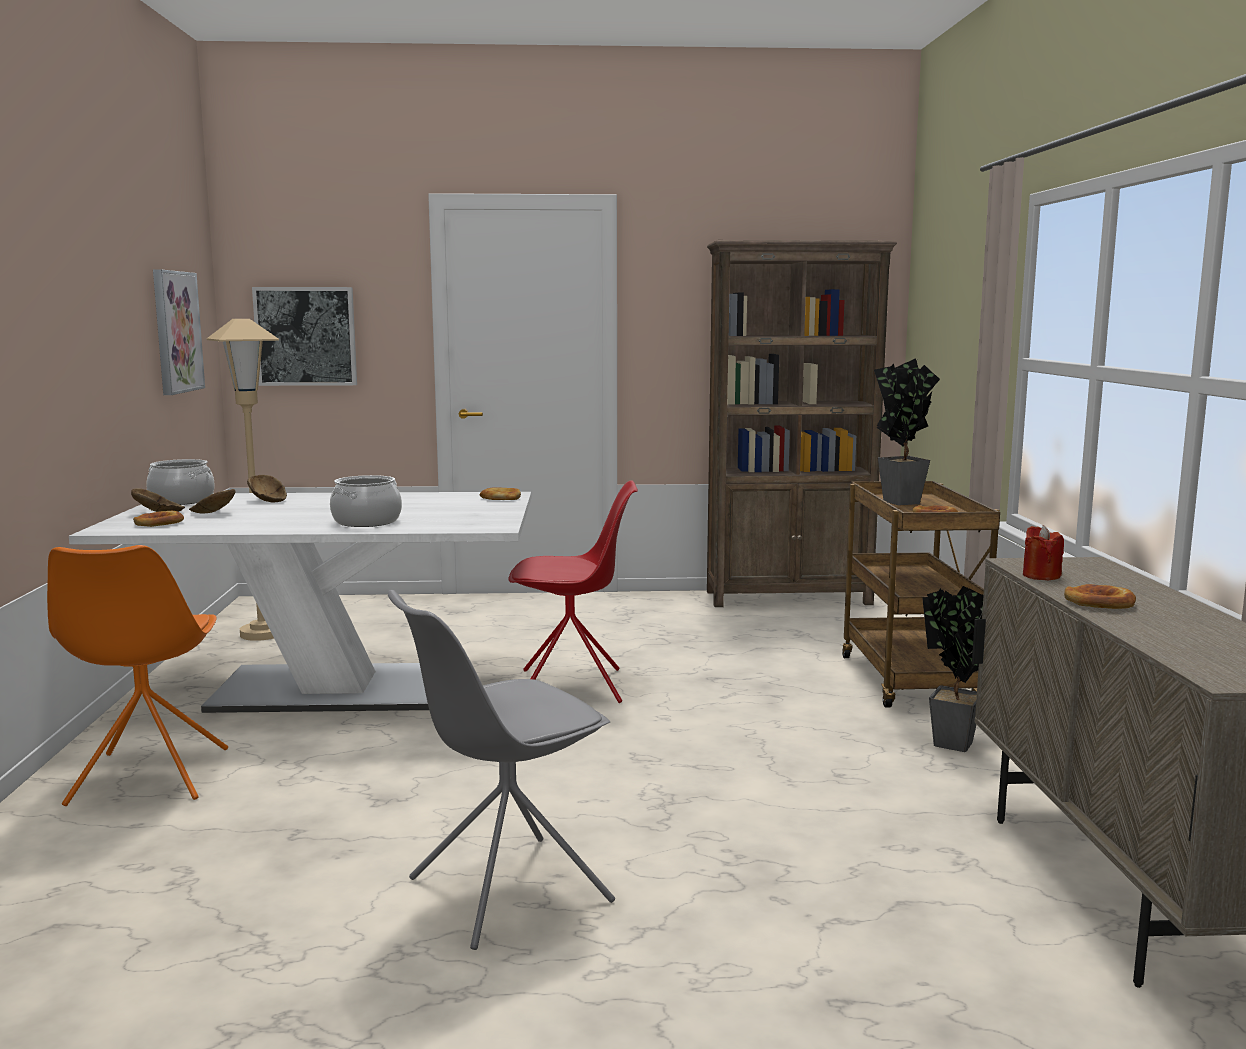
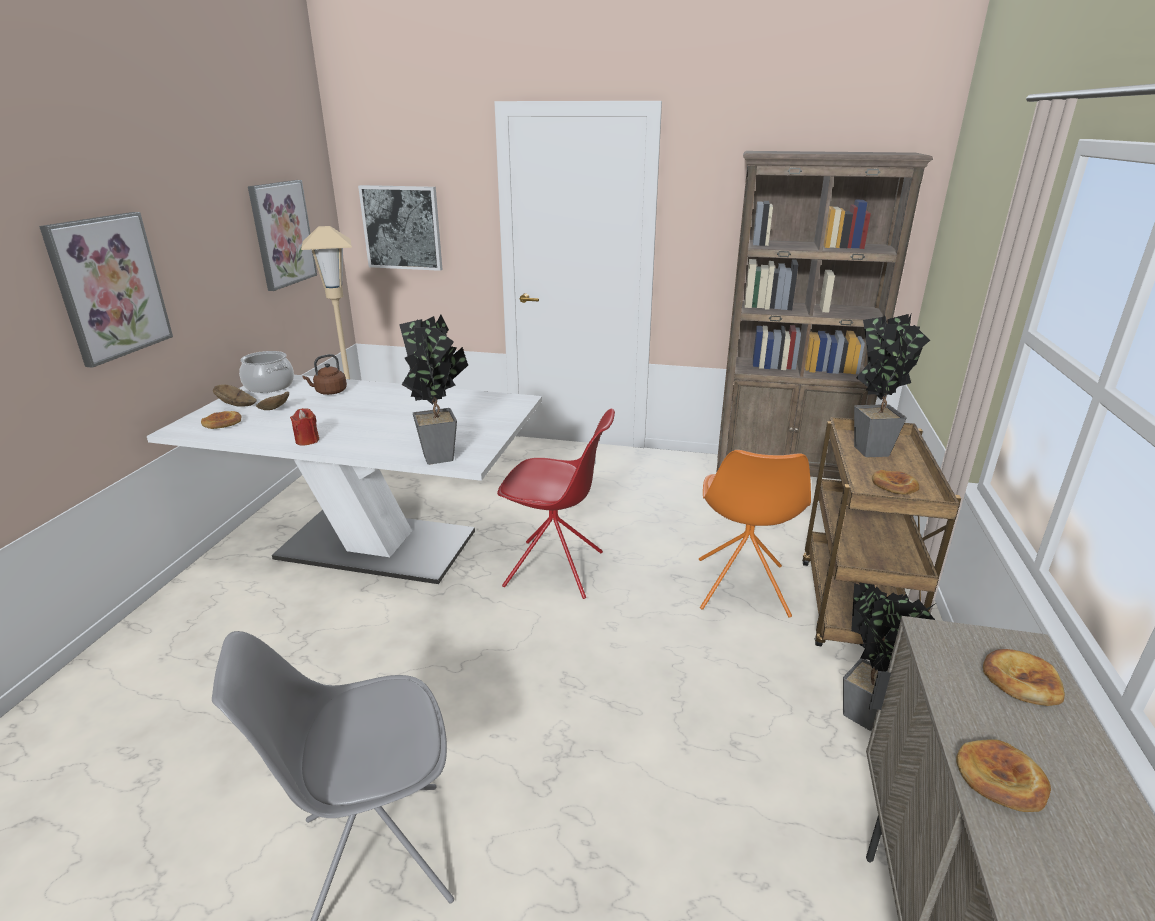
camera: 15 degrees right, 15 degrees up
orange chair [47,545,228,806] -> orange chair moved to [699,450,811,618]
brown bowl [247,475,287,503] -> brown kettle [303,354,347,395]
cooking pot [330,475,402,527] -> none
bread [480,487,521,500] -> bread moved to [983,649,1065,706]
red candle [1023,525,1064,580] -> red candle moved to [290,408,319,446]
none -> picture [39,212,173,368]
none -> potted plant [399,315,468,465]

